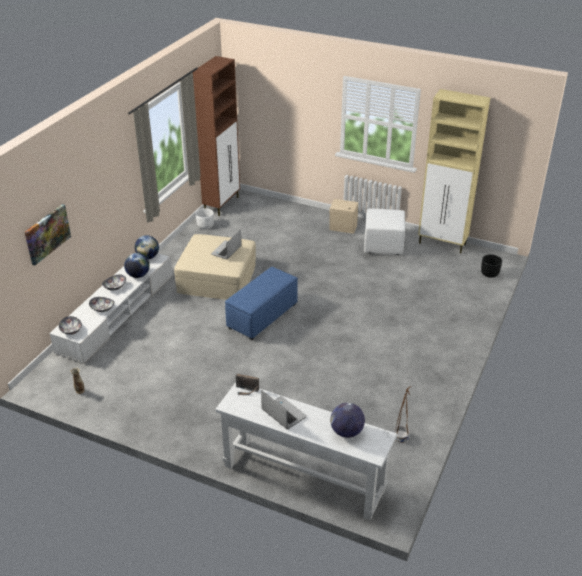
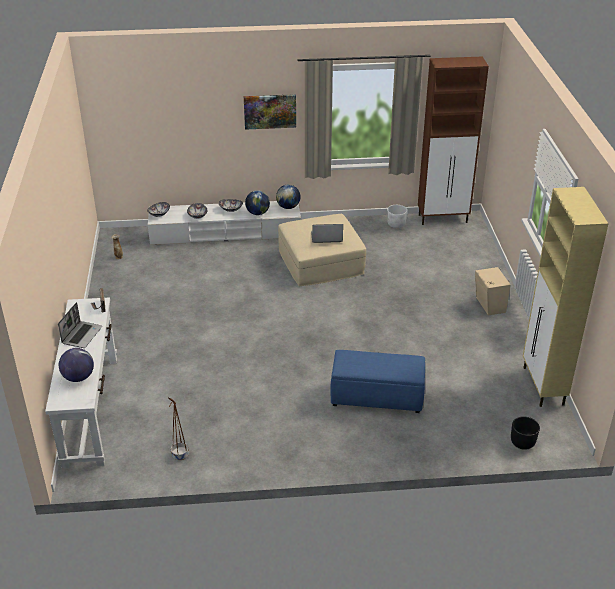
camera: 60 degrees right, 0 degrees up
picture [25,204,71,266] -> picture moved to [244,94,296,130]
blue ottoman [225,267,298,340] -> blue ottoman moved to [330,350,425,413]
white ottoman [364,209,405,255] -> none

